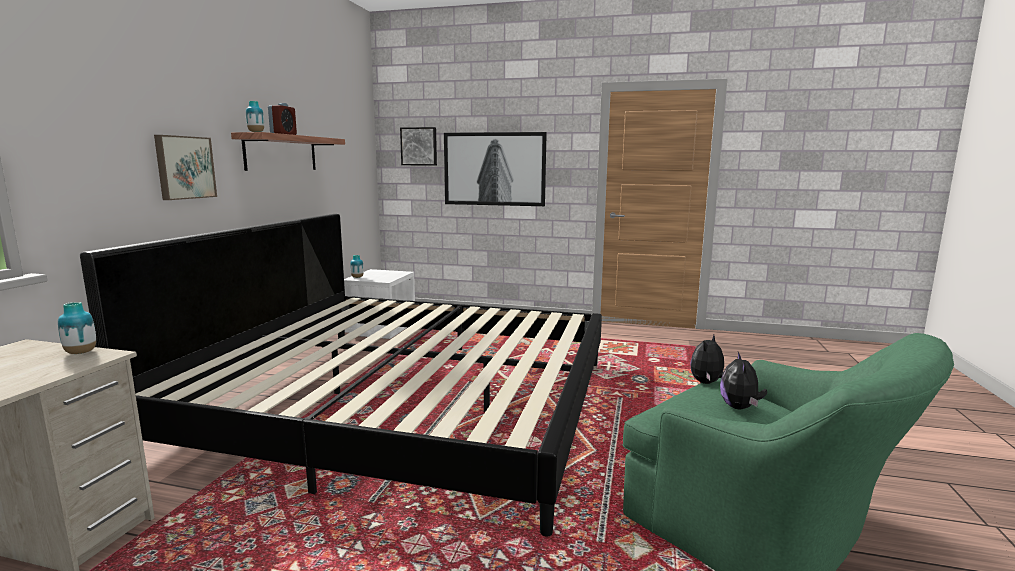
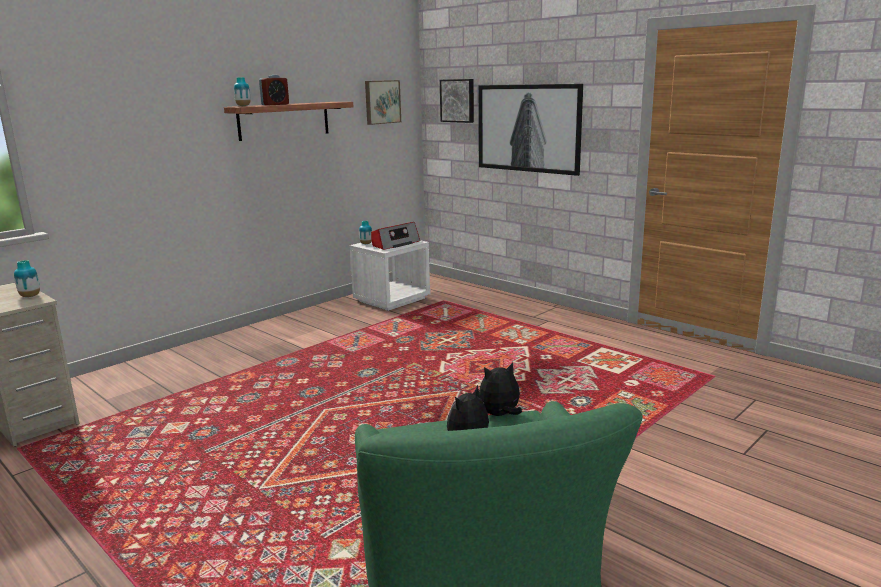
camera: 30 degrees right, 5 degrees up
bed [80,214,602,536] -> none
picture [154,135,217,200] -> picture moved to [365,80,401,125]
none -> radio [371,222,420,250]

